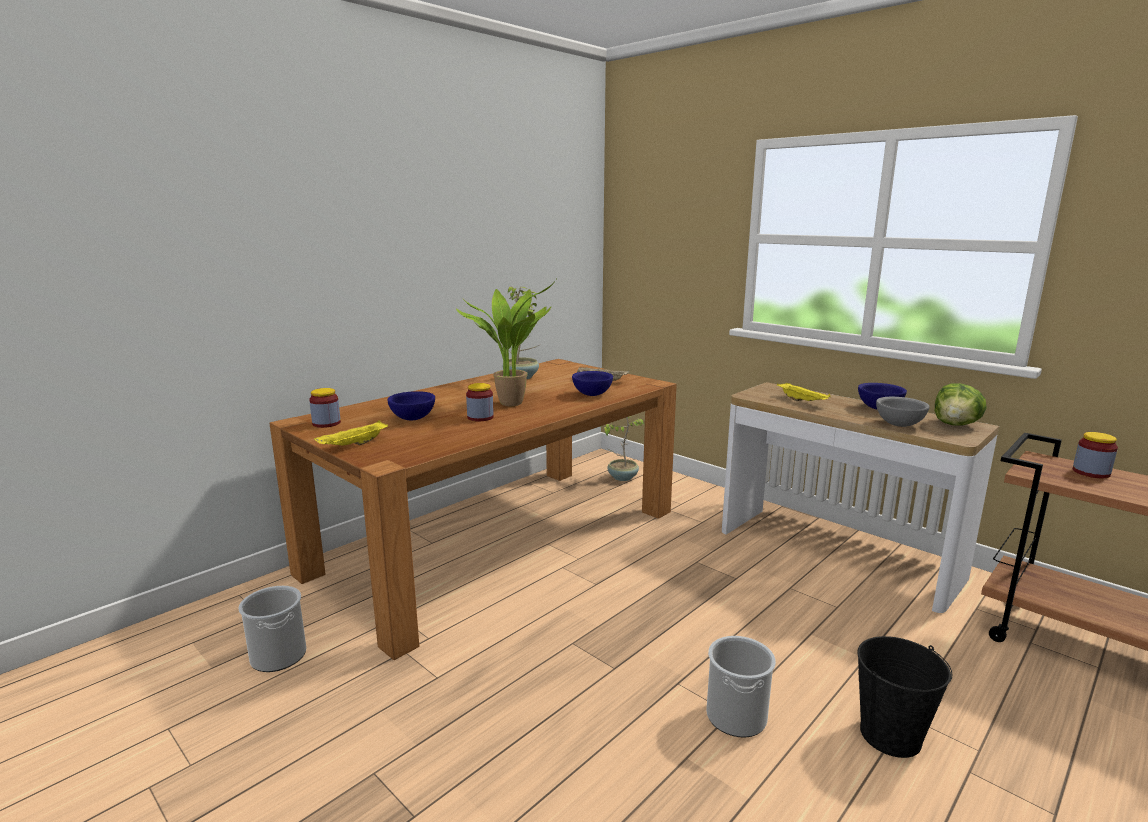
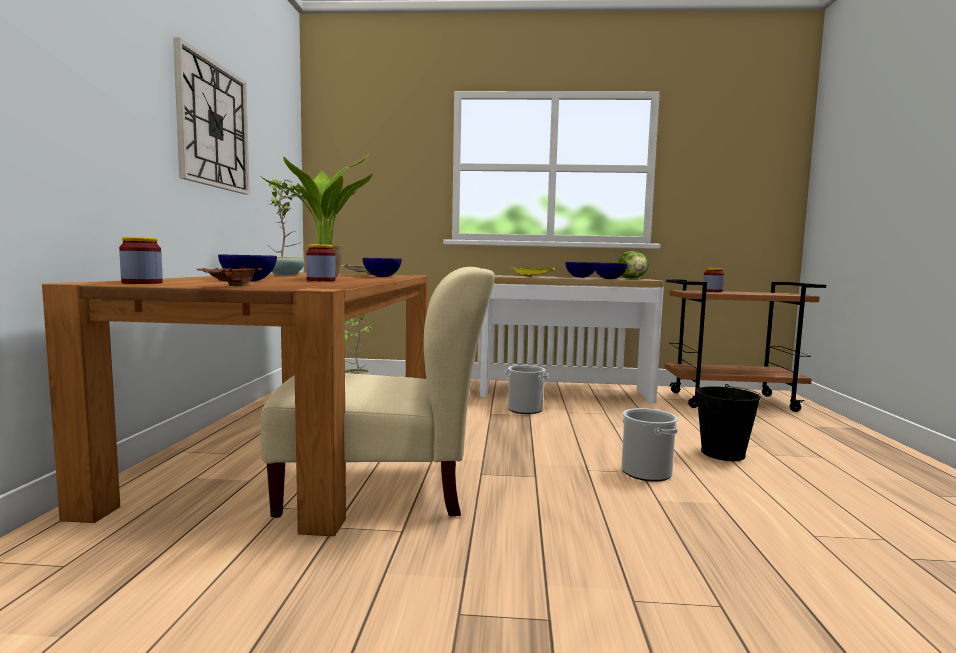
camera: 40 degrees left, 10 degrees down
bucket [239,586,307,672] -> bucket moved to [505,365,549,414]
yellow tray [314,420,388,446] -> brown tray [197,266,263,286]
grey bowl [876,397,930,427] -> blue bowl [593,263,628,279]
none -> wall clock [173,37,250,195]
none -> beige chair [260,267,495,518]

